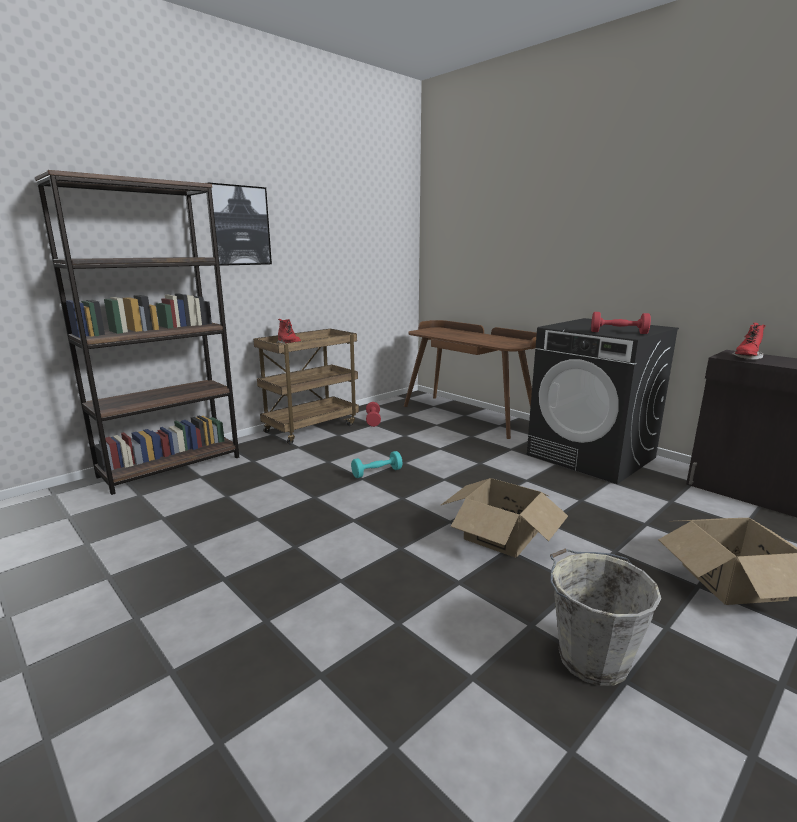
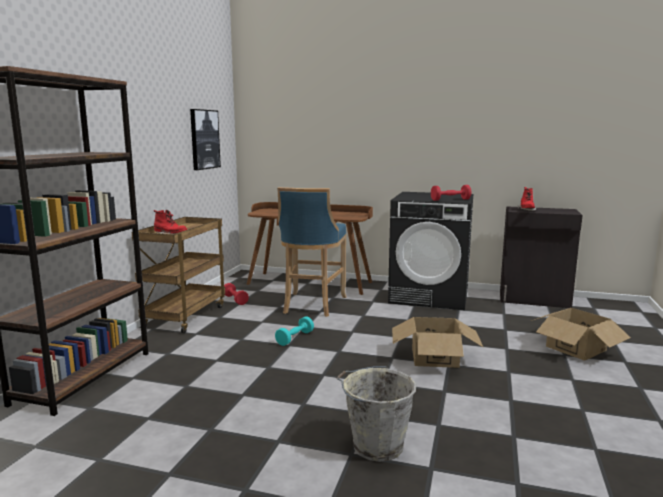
camera: 30 degrees left, 5 degrees down
picture [207,182,272,266] -> picture moved to [190,109,221,170]
grey bucket [550,549,662,686] -> grey bucket moved to [336,366,416,462]
none -> blue stool [277,187,346,317]

